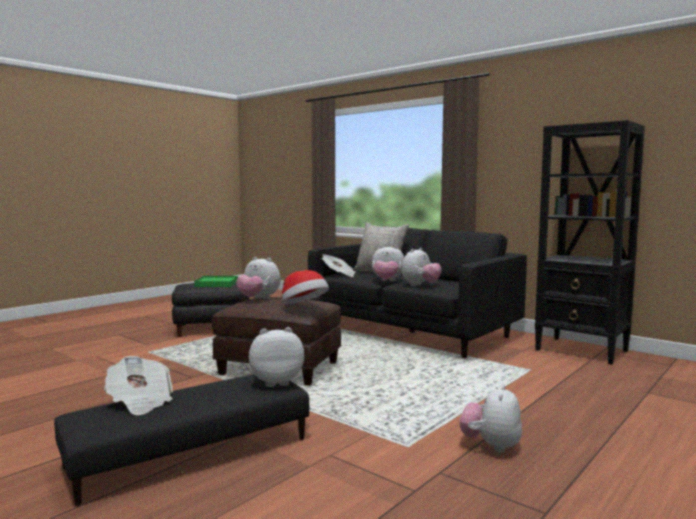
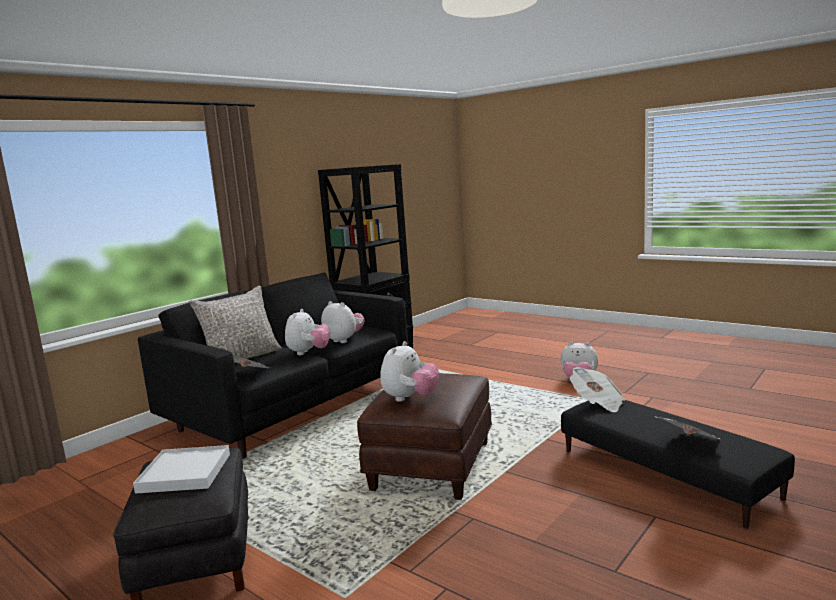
camera: 90 degrees left, 5 degrees up
green tray [194,276,238,287] -> white tray [133,445,230,494]
plush toy [249,327,304,387] -> newspaper [570,367,625,412]
hat [282,270,329,304] -> none

